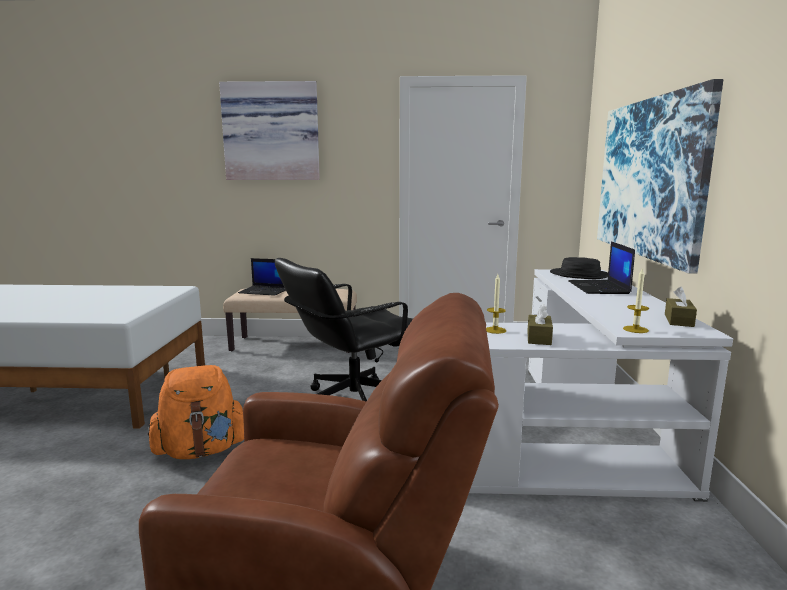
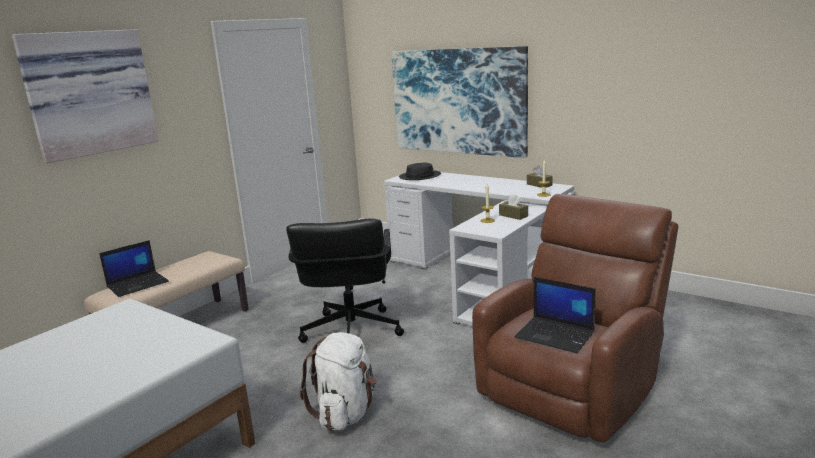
camera: 55 degrees left, 5 degrees up
orange backpack [148,365,244,459] -> white backpack [299,332,377,431]
laptop [569,241,635,294] -> laptop moved to [514,277,596,353]

